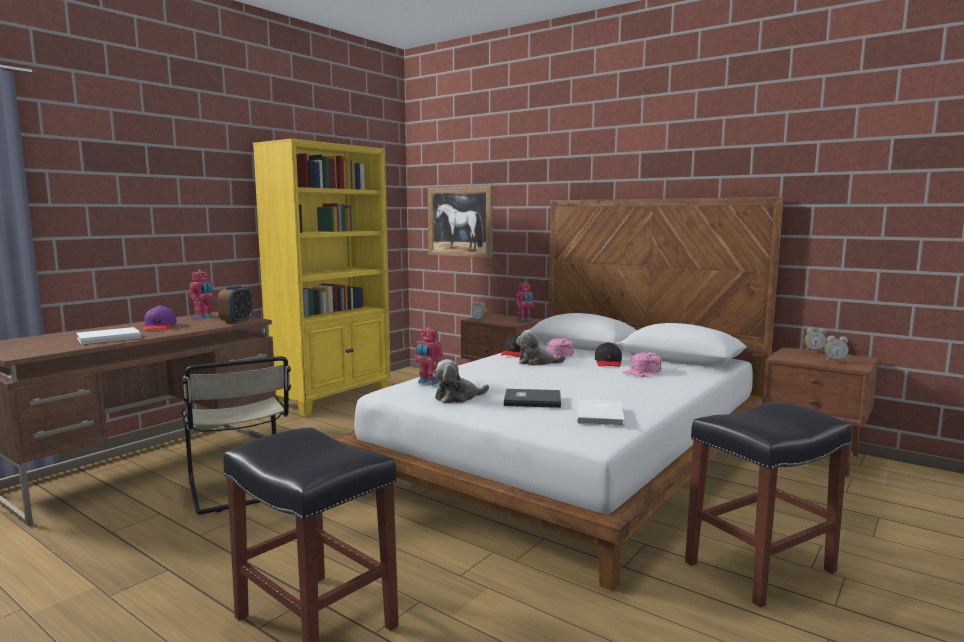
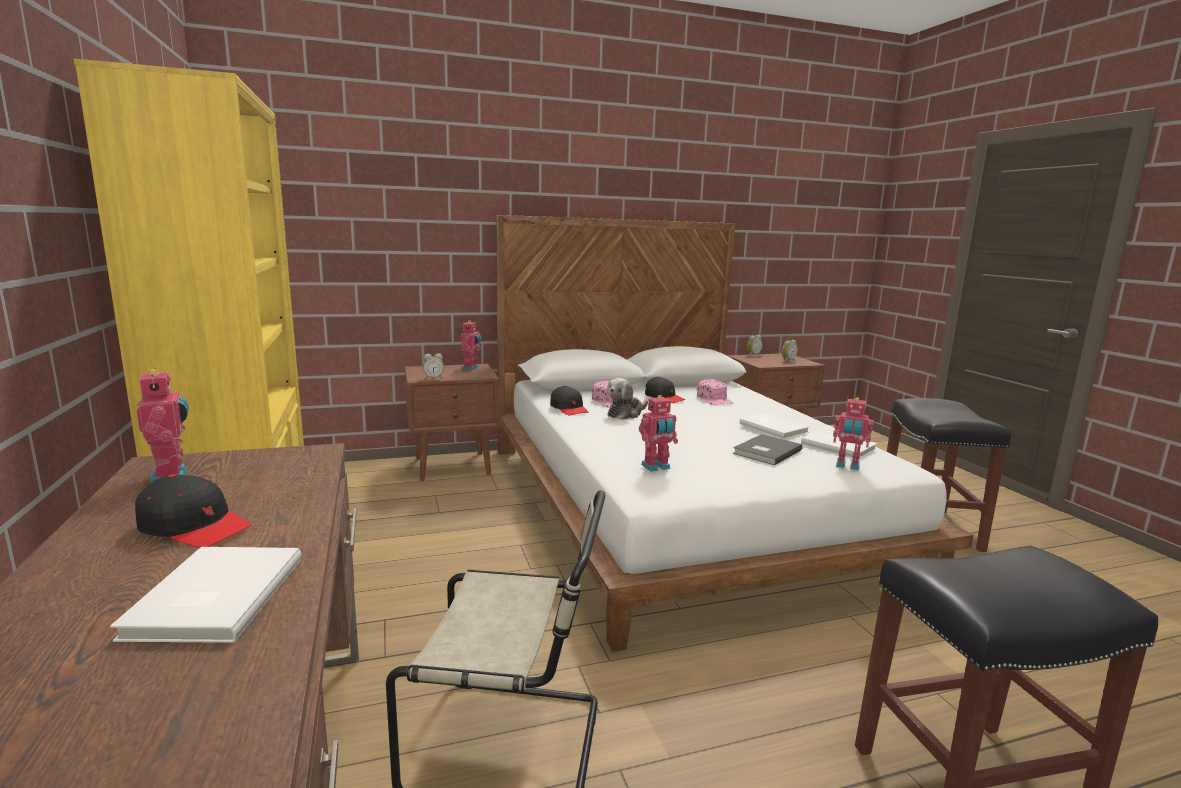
camera: 55 degrees left, 5 degrees up
purple cap [143,305,177,331] -> black cap [135,474,251,547]
alarm clock [217,285,253,324] -> none
picture [428,186,493,258] -> none
plush toy [433,359,489,404] -> none
none -> white book [740,413,809,439]
none -> toy robot [833,397,873,470]

